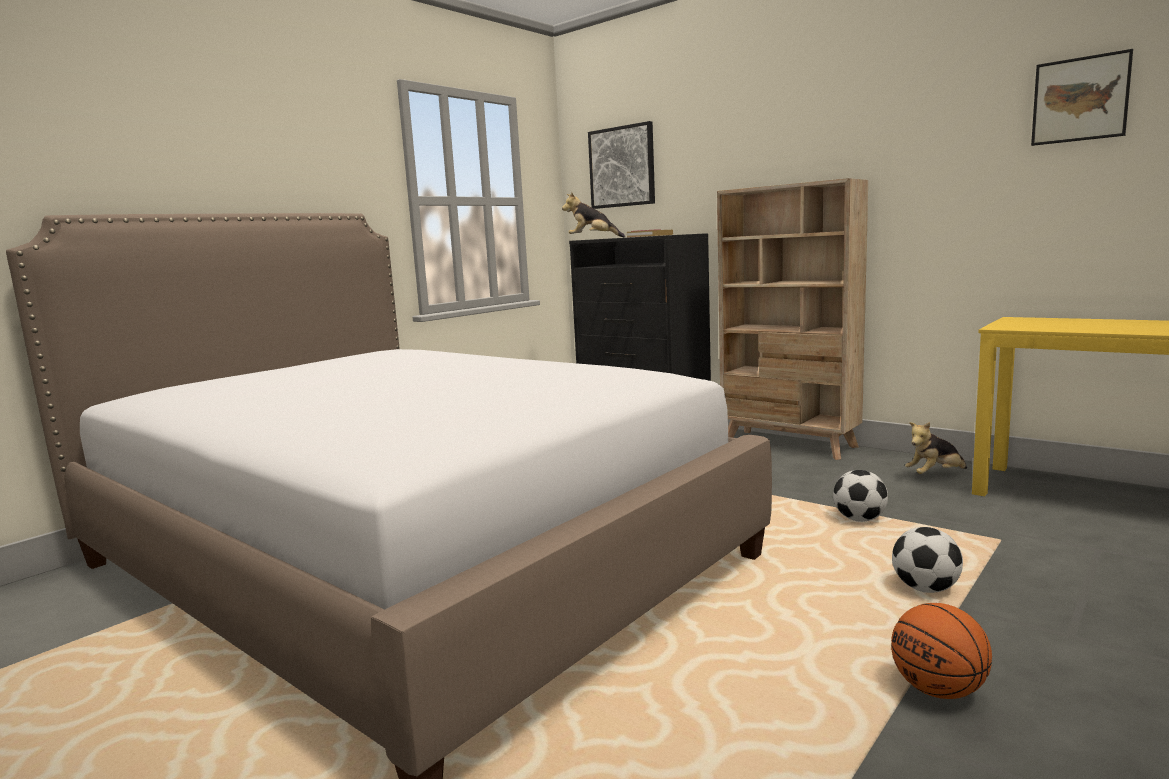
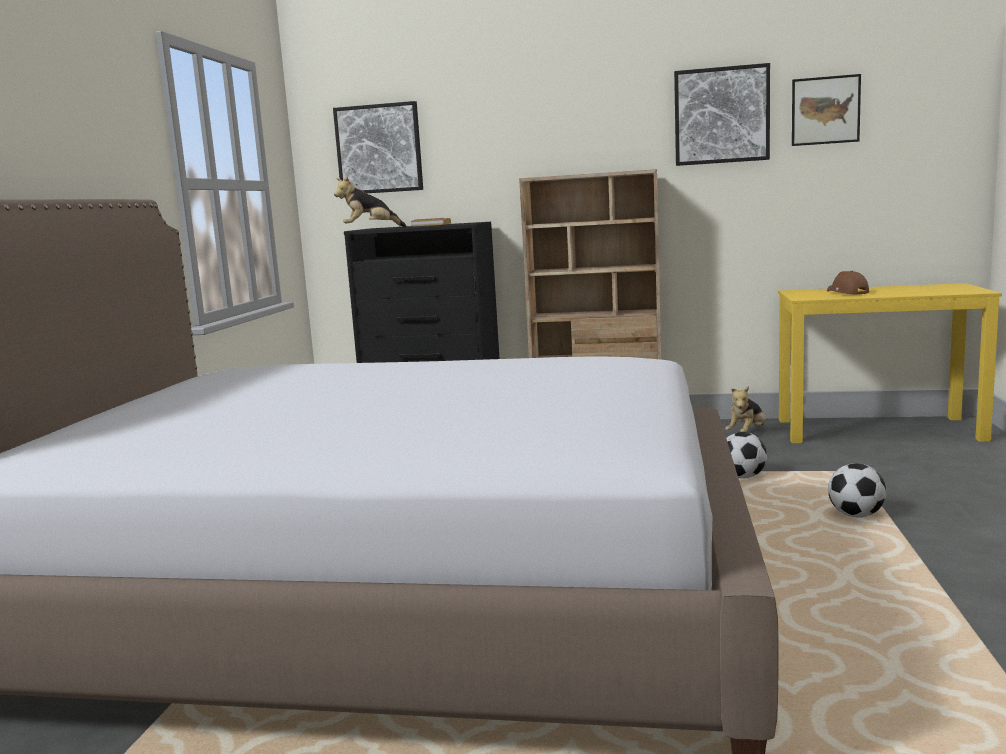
camera: 30 degrees left, 0 degrees up
basketball [891,603,992,699] -> none
none -> picture [674,63,770,166]
none -> brown cap [827,271,869,294]

